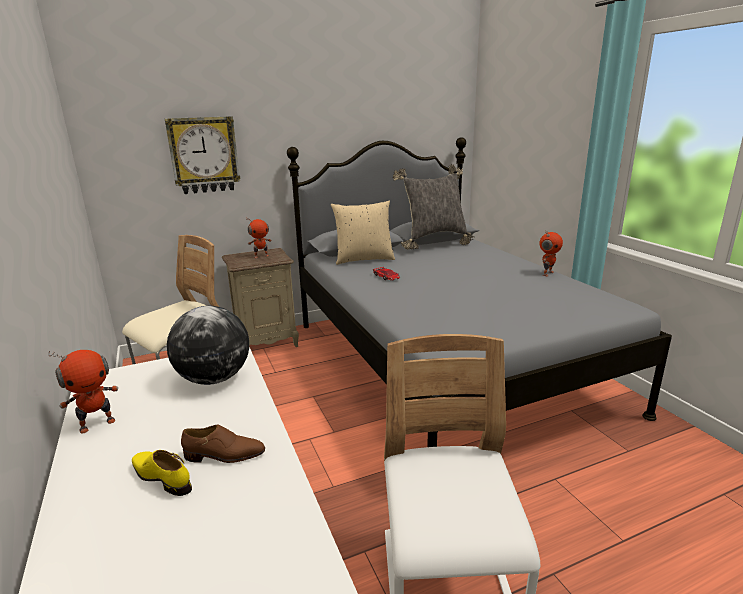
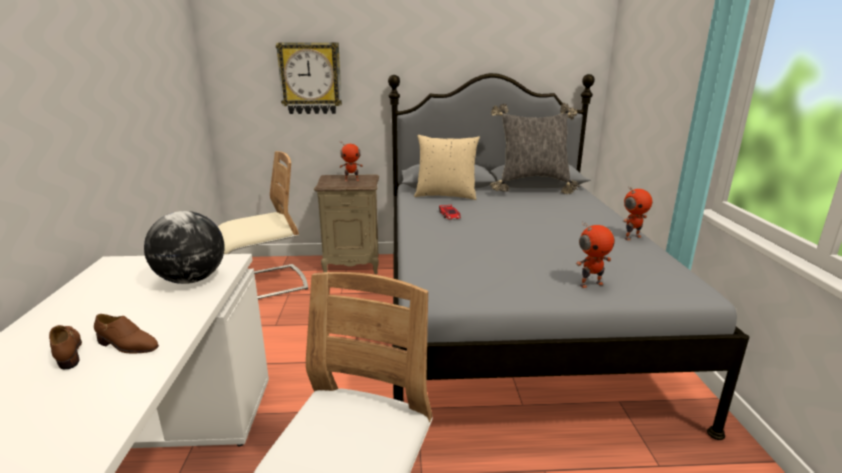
camera: 20 degrees right, 0 degrees up
toy robot [49,350,118,434] -> toy robot moved to [576,222,615,288]
yellow shoe [132,450,192,496] -> brown shoe [49,325,82,369]

